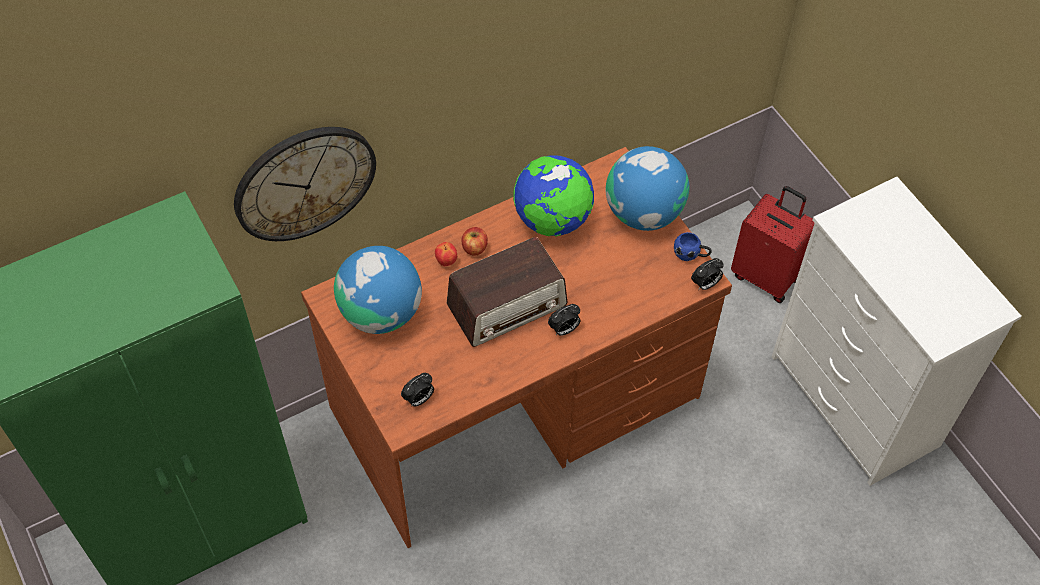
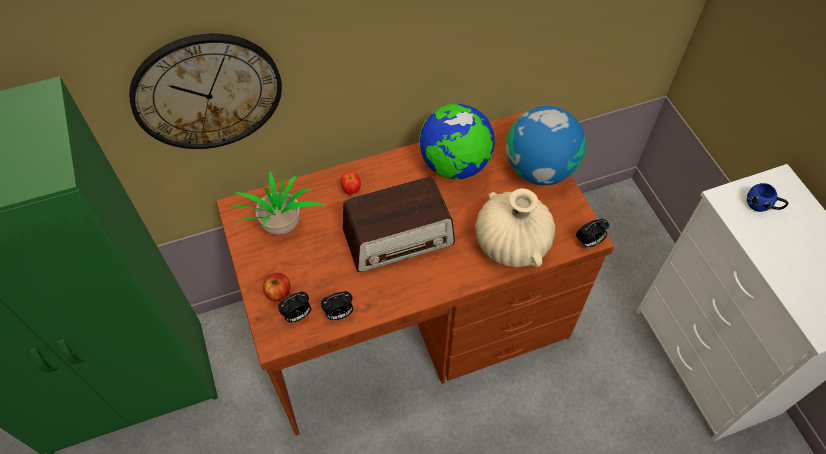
camera: 10 degrees right, 0 degrees up
globe [334,246,422,334] -> potted plant [228,171,324,235]
apple [462,227,488,256] -> apple moved to [263,273,291,302]
alarm clock [548,304,580,336] -> alarm clock moved to [321,291,353,320]
blue mug [674,232,712,261] -> blue mug moved to [747,183,788,212]
red suitcase [731,186,815,303] -> none
none -> beige vase [475,188,555,267]

